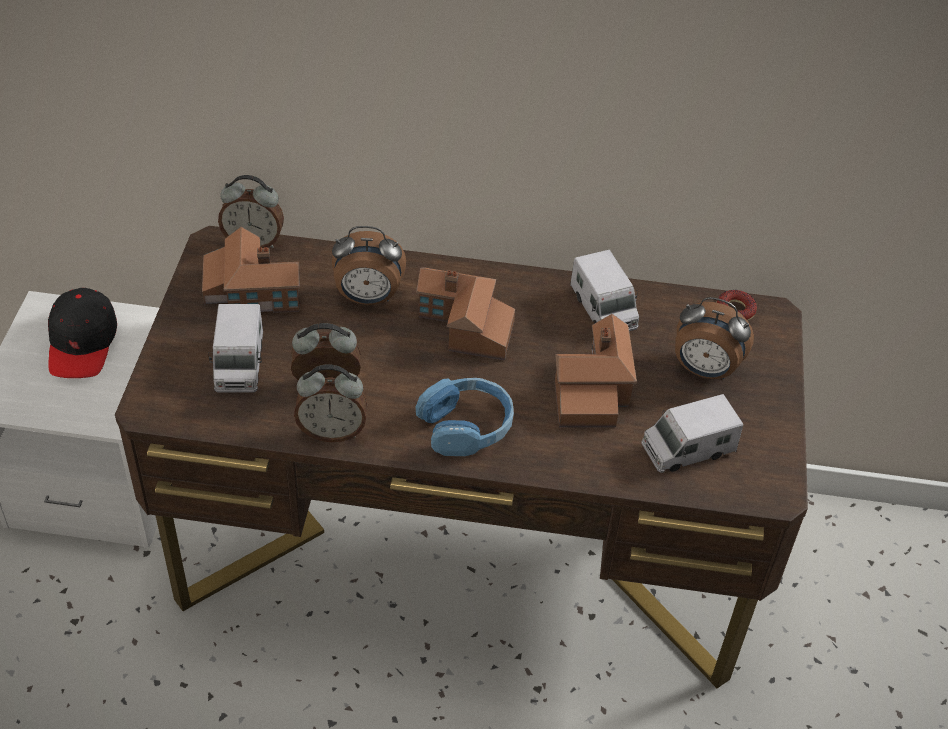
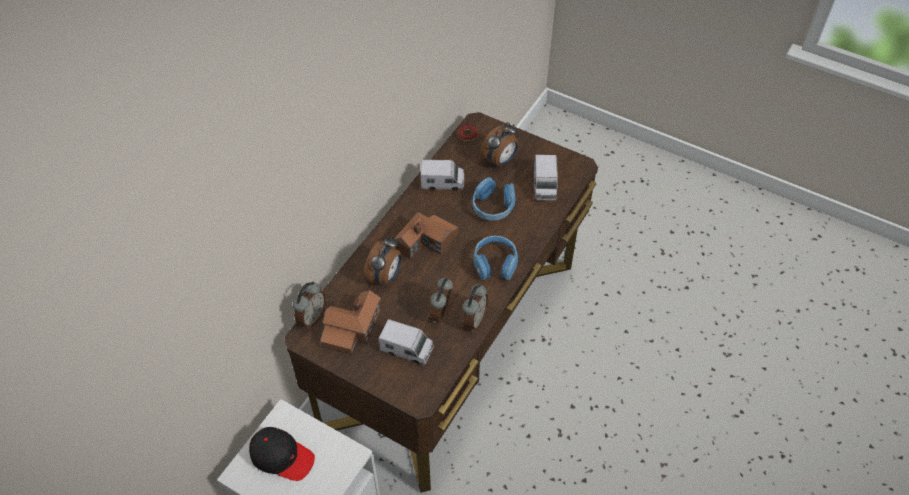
camera: 65 degrees left, 5 degrees up
toy house [555,314,637,427] -> blue headphones [473,177,516,221]

